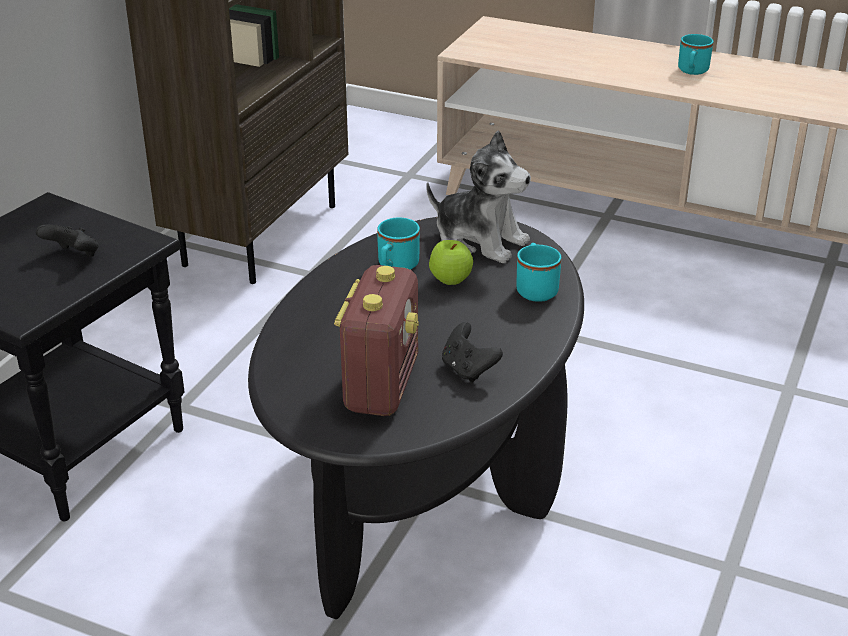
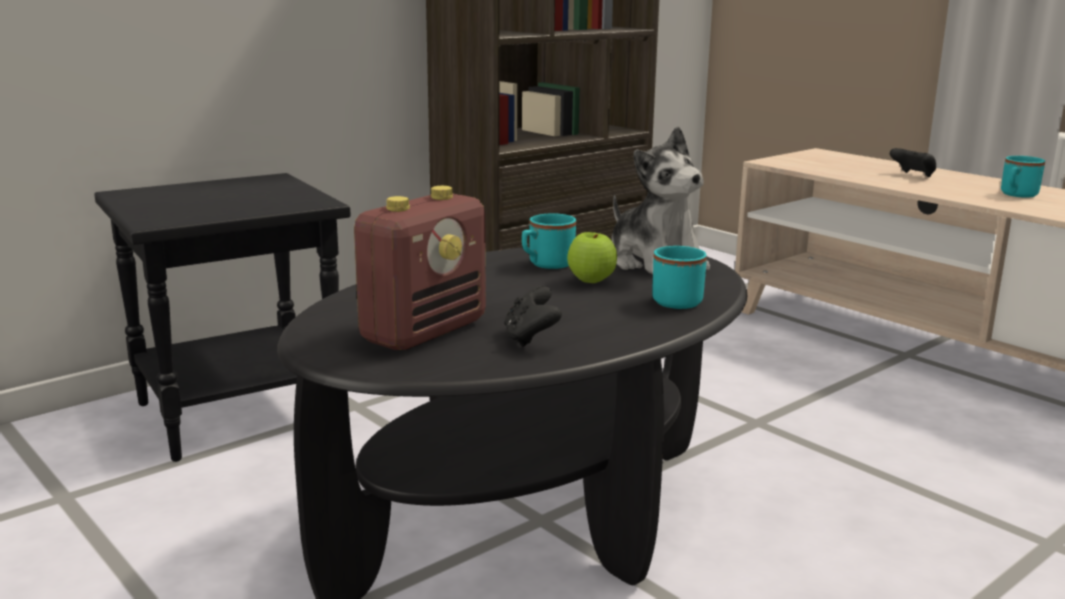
camera: 25 degrees right, 15 degrees down
black game controller [36,225,99,257] -> black game controller moved to [890,148,936,177]

